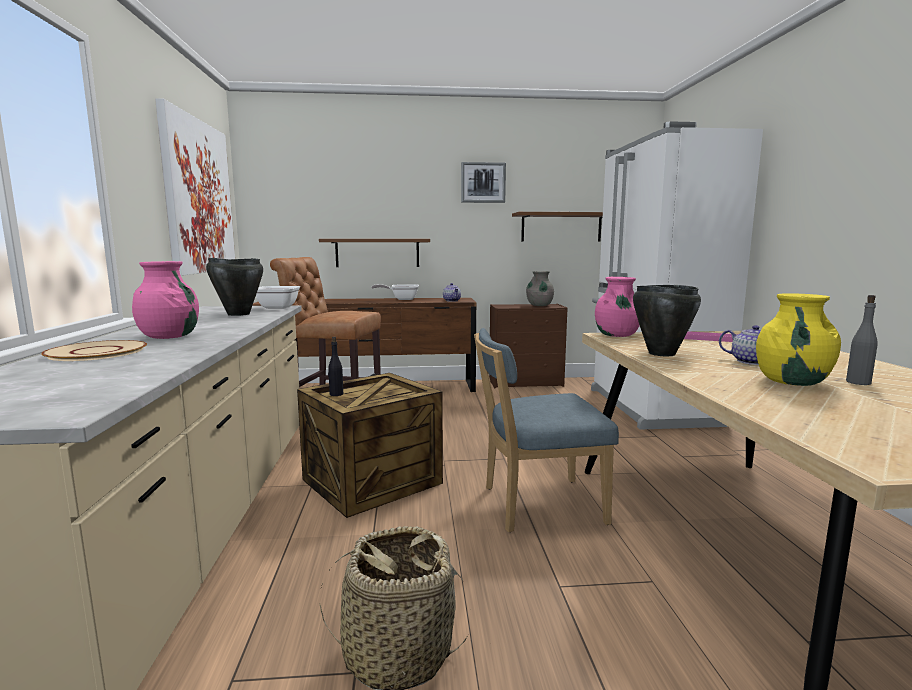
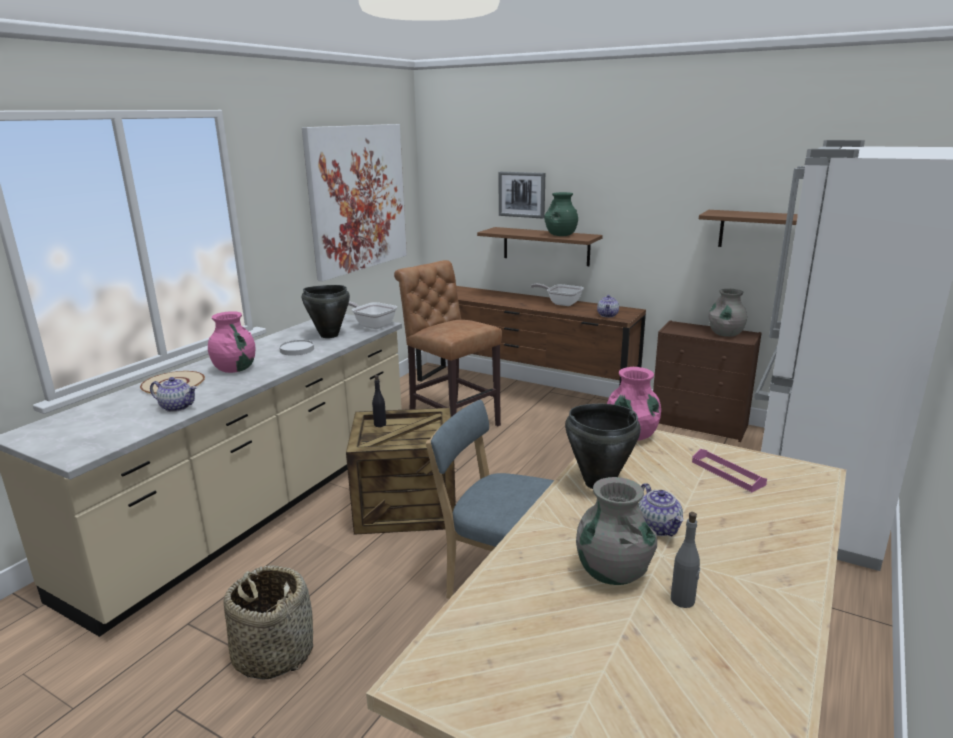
camera: 35 degrees right, 10 degrees up
picture [461,162,506,203] -> picture moved to [499,172,545,219]
yellow vase [756,293,841,386] -> grey vase [576,477,657,585]
none -> teapot [150,377,197,412]
none -> white plate [279,340,314,356]
none -> green vase [544,192,578,236]

